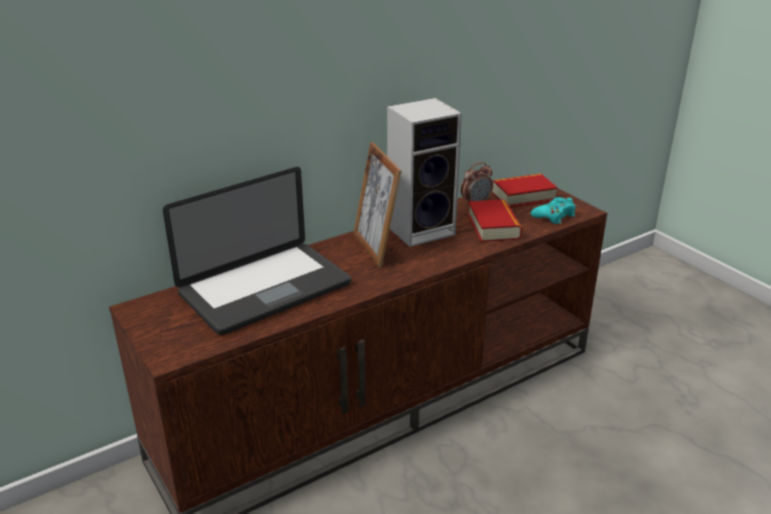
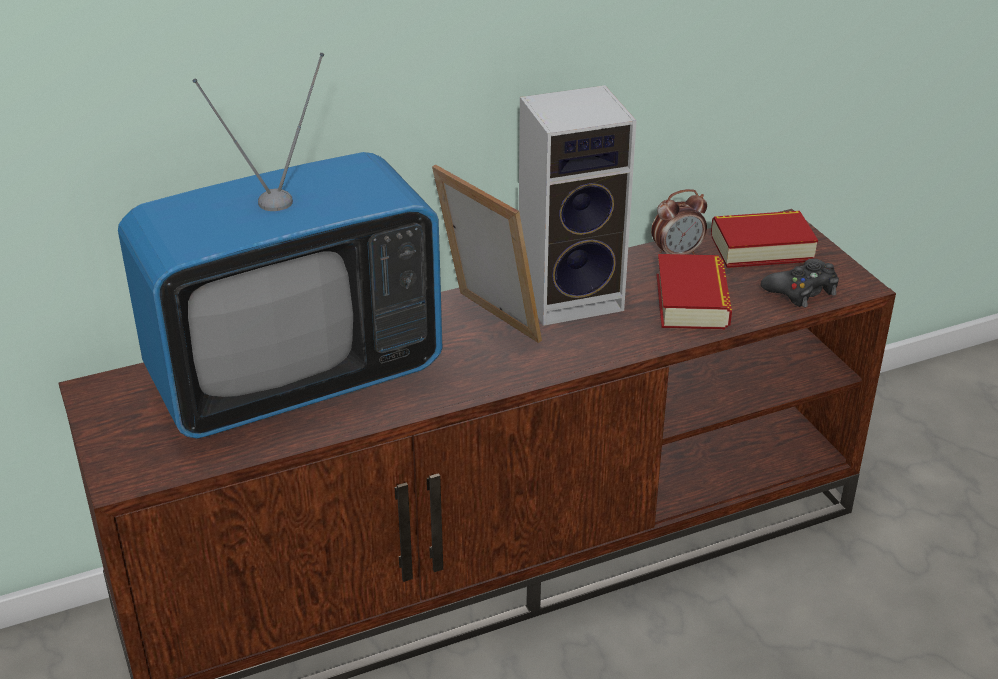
camera: 10 degrees right, 5 degrees up
laptop [163,167,351,335] -> television [118,53,442,438]
picture frame [353,142,402,268] -> picture frame turned 150 degrees clockwise [432,164,542,343]
turquoise game controller [531,197,576,224] -> black game controller [761,258,839,307]

